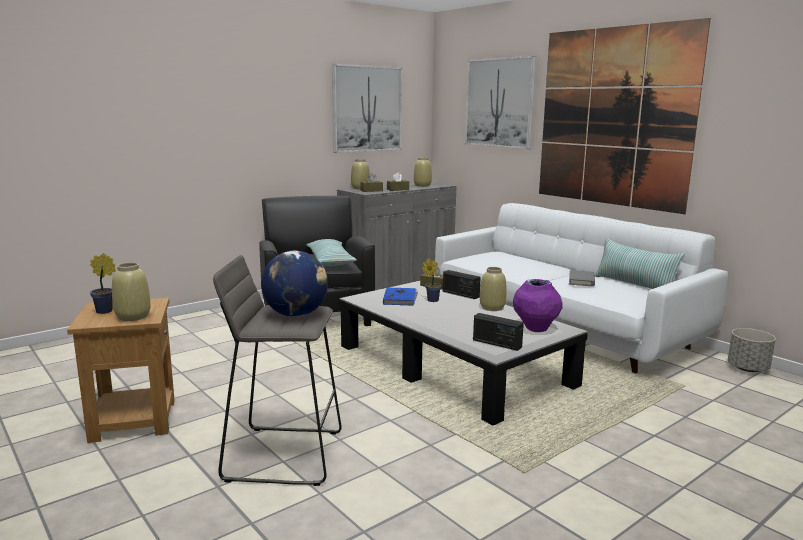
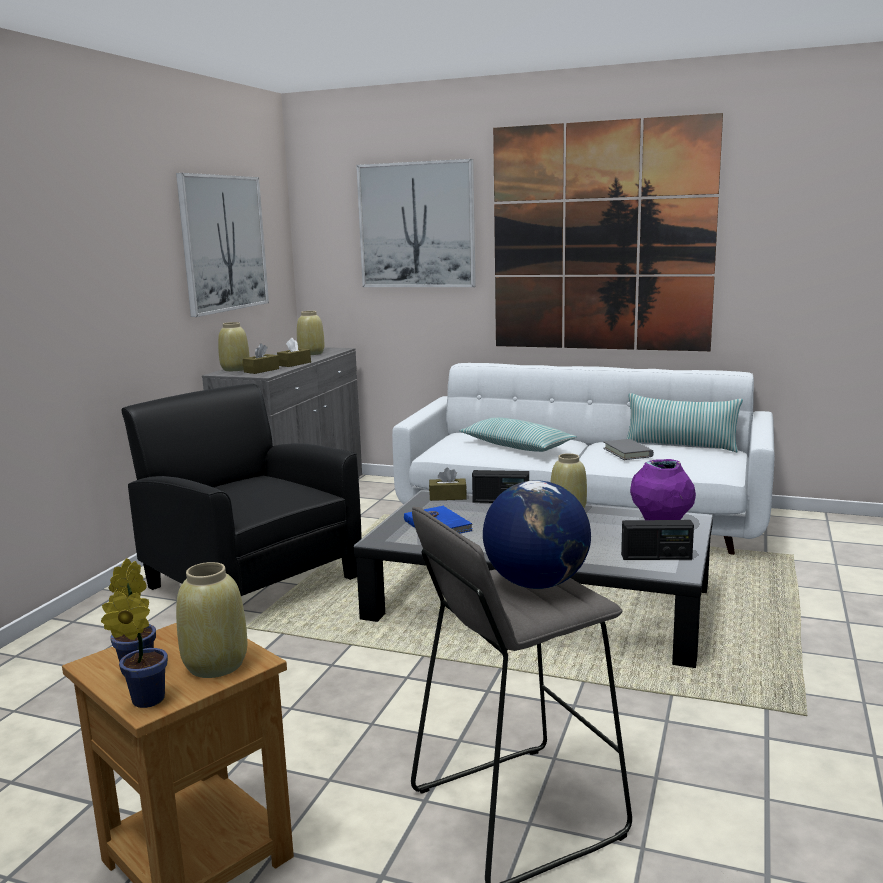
camera: 30 degrees left, 0 degrees up
pillow [306,239,357,266] -> pillow moved to [460,418,576,452]
potted plant [422,258,442,302] -> potted plant moved to [101,591,168,708]
grey planter [728,328,776,372] -> none

